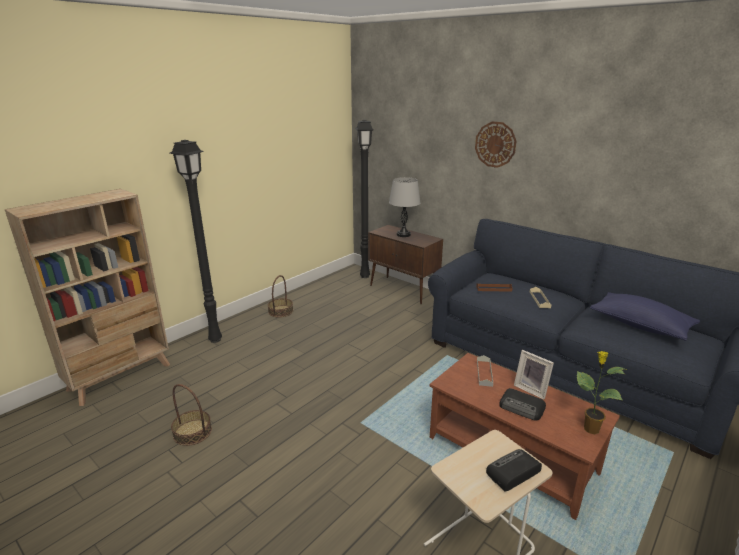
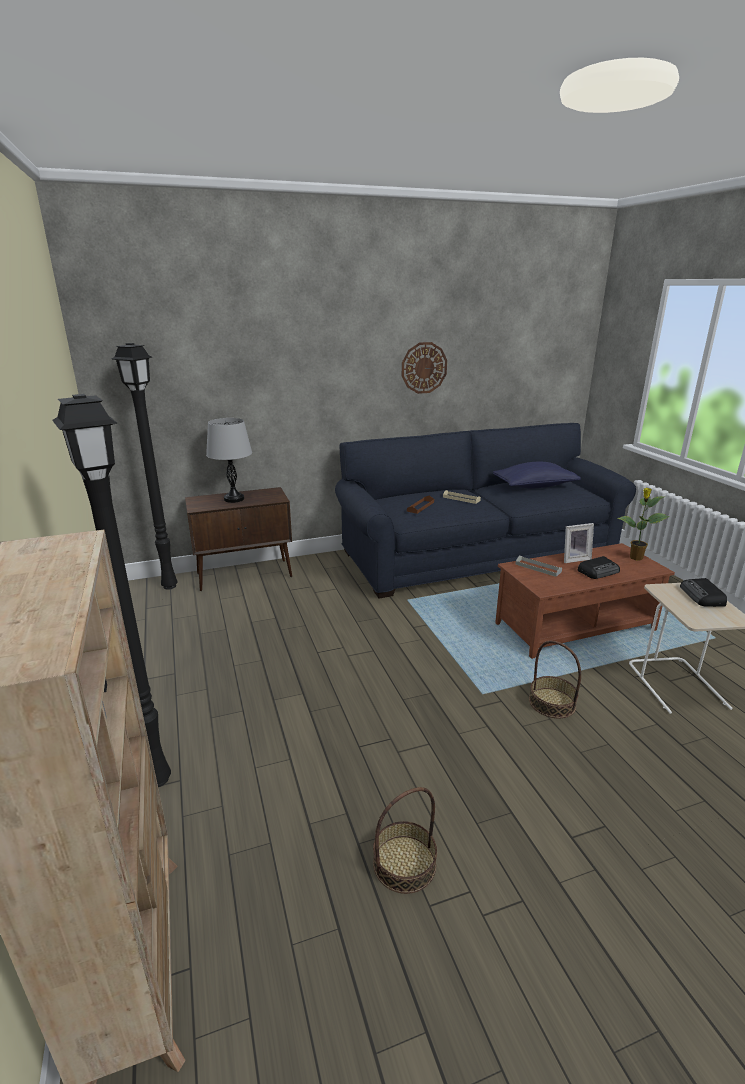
camera: 60 degrees left, 0 degrees up
basket [268,275,293,317] -> basket moved to [529,641,581,718]
wall clock [475,121,517,168] -> wall clock moved to [402,342,447,394]

